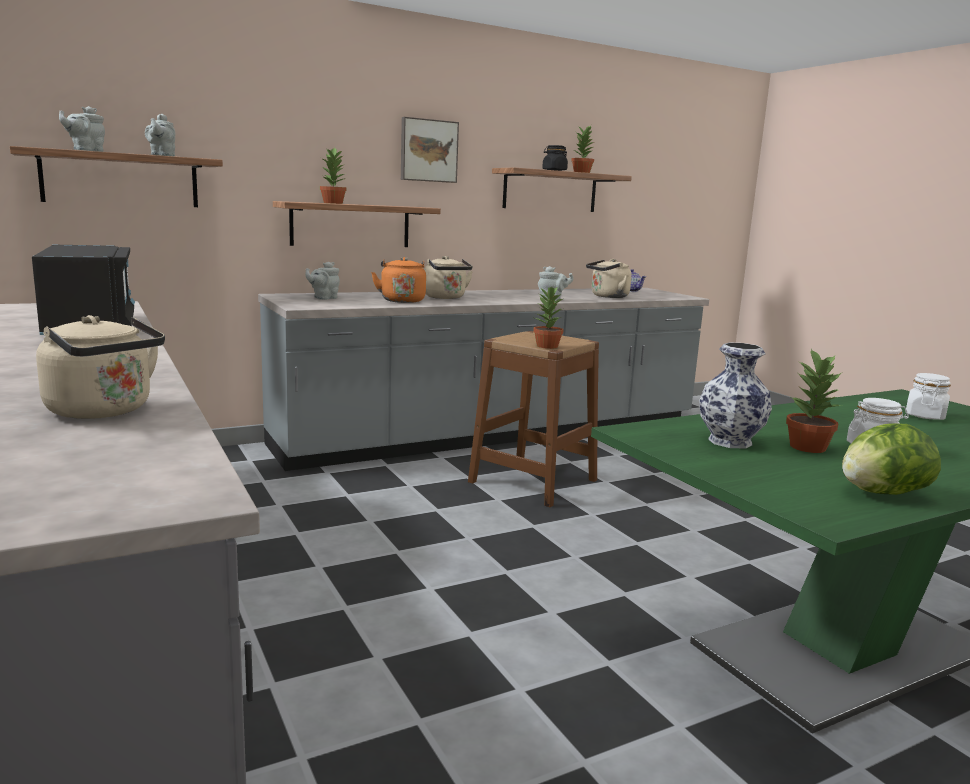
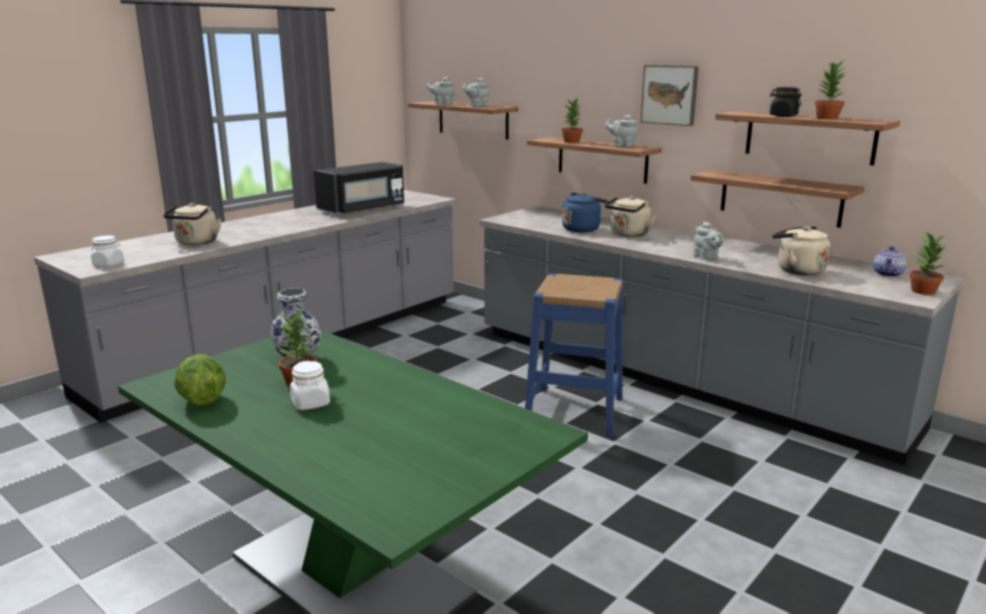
camera: 70 degrees right, 5 degrees up
grey teapot [305,262,340,300] -> grey teapot moved to [605,115,638,147]
orange kettle [371,257,426,303] -> blue kettle [562,192,609,232]
brown stool [468,331,599,507] -> blue stool [525,273,623,438]
potted plant [533,287,564,349] -> potted plant moved to [909,232,947,295]
white jar [906,373,951,420] -> white jar moved to [91,235,124,266]
none -> shelf [690,170,864,228]

